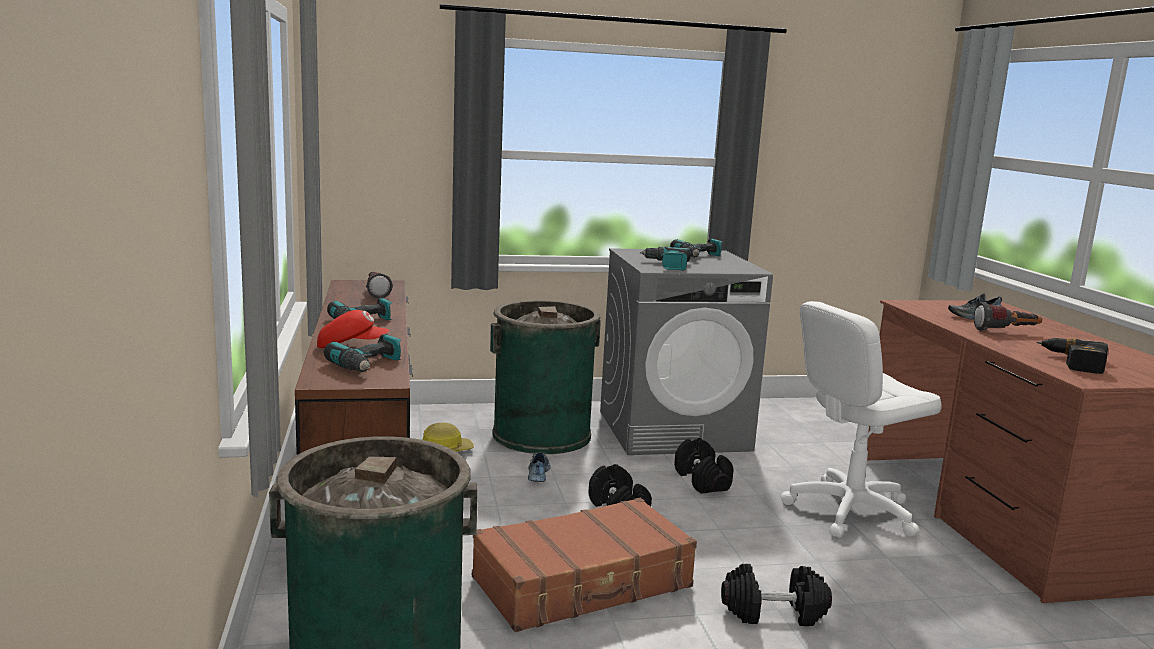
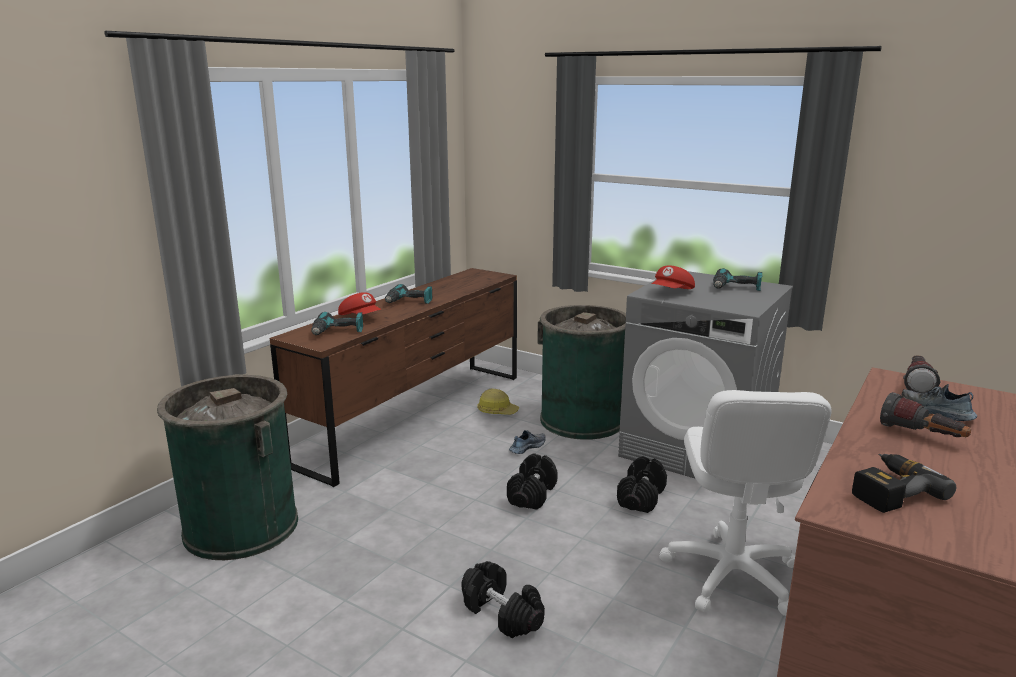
camera: 45 degrees right, 5 degrees up
flashlight [366,272,393,299] -> flashlight moved to [903,355,940,393]
brown suitcase [472,498,697,632] -> none
power drill [640,247,691,271] -> red cap [652,265,695,289]
white office chair [781,301,942,538] -> white office chair turned 105 degrees counterclockwise [659,390,832,616]

